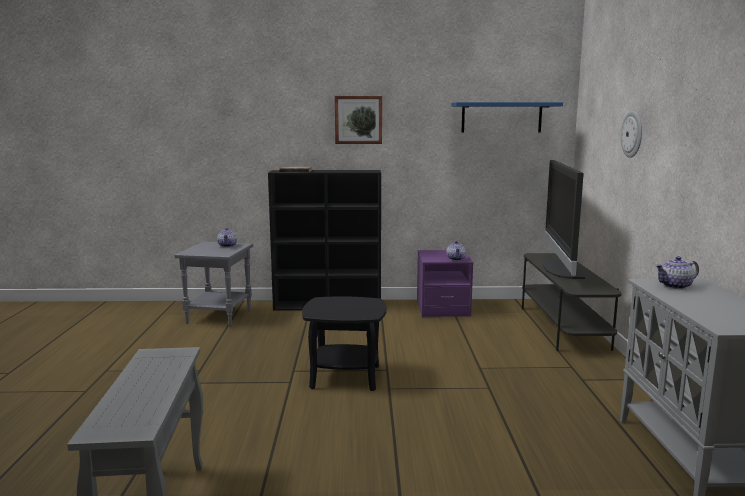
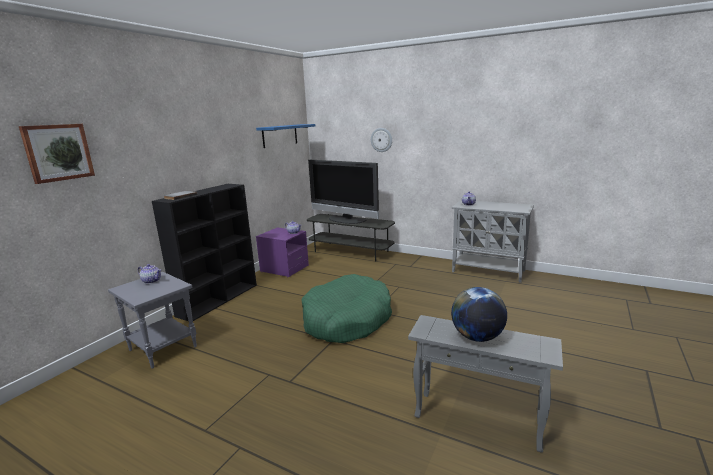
camera: 60 degrees left, 5 degrees up
black side table [302,296,387,391] -> green dog bed [301,274,392,343]
picture [335,96,382,144] -> picture moved to [19,124,95,184]
none -> globe [451,287,507,342]

